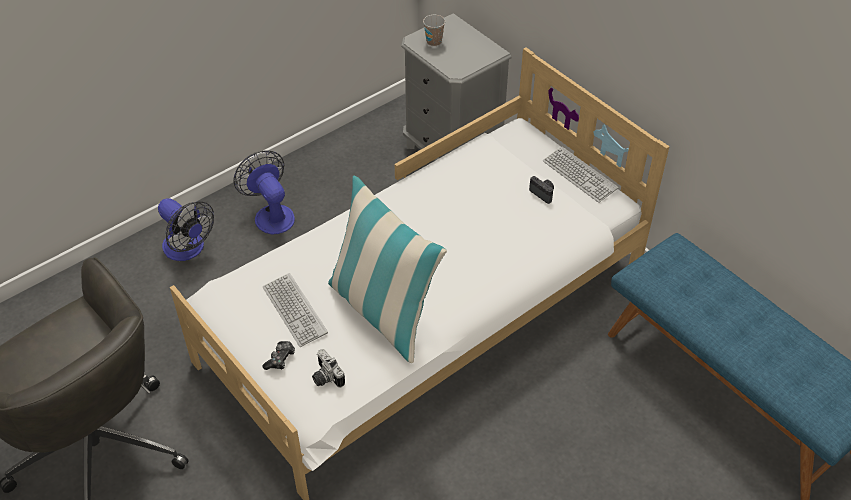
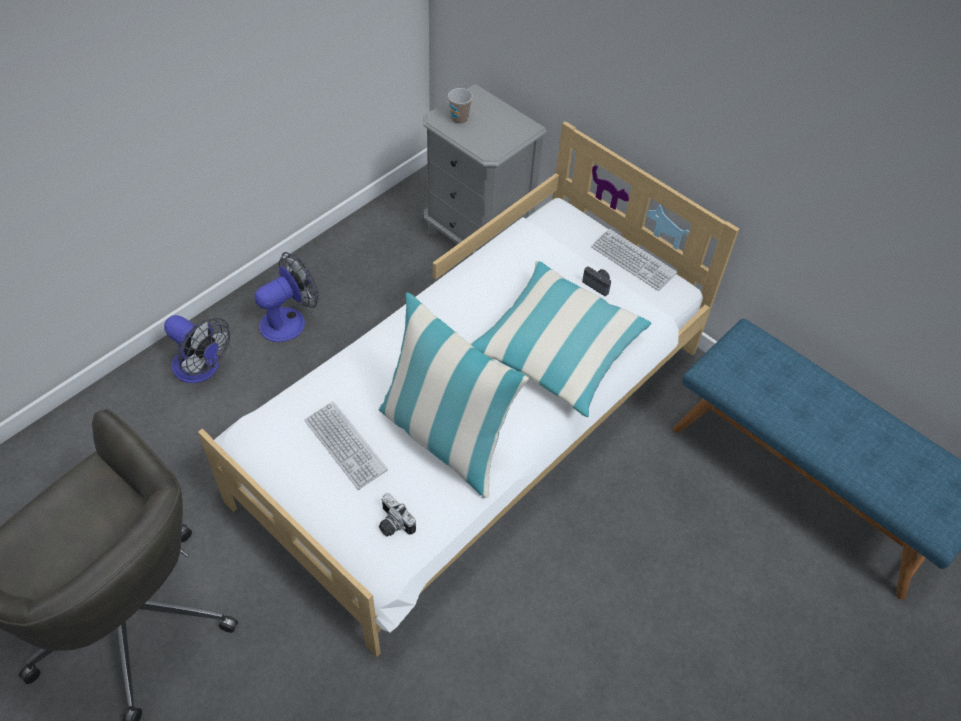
camera: 10 degrees left, 5 degrees up
fan [233,150,295,235] -> fan turned 90 degrees clockwise [254,252,319,342]
game controller [262,341,295,370] -> none
none -> pillow [471,261,651,417]

